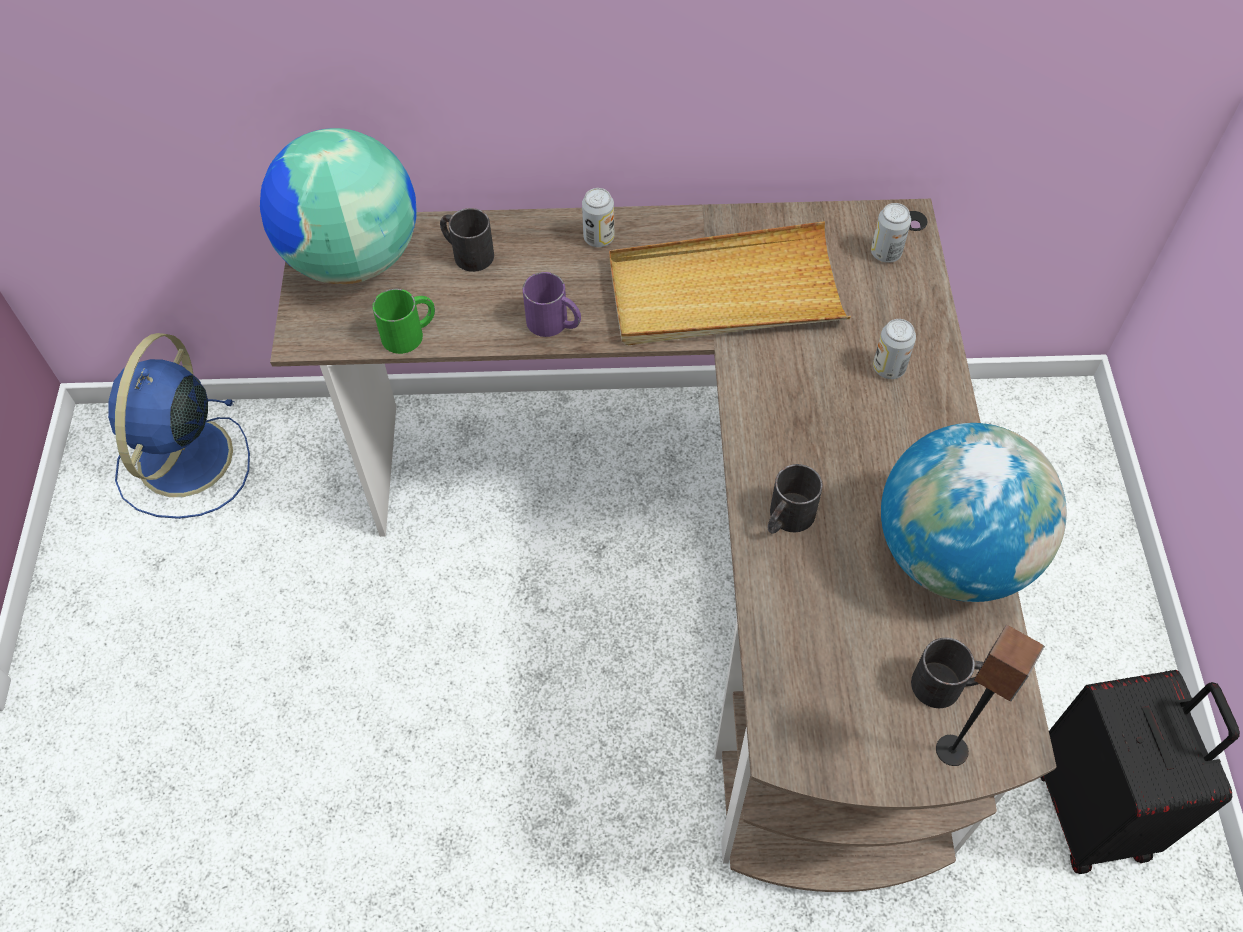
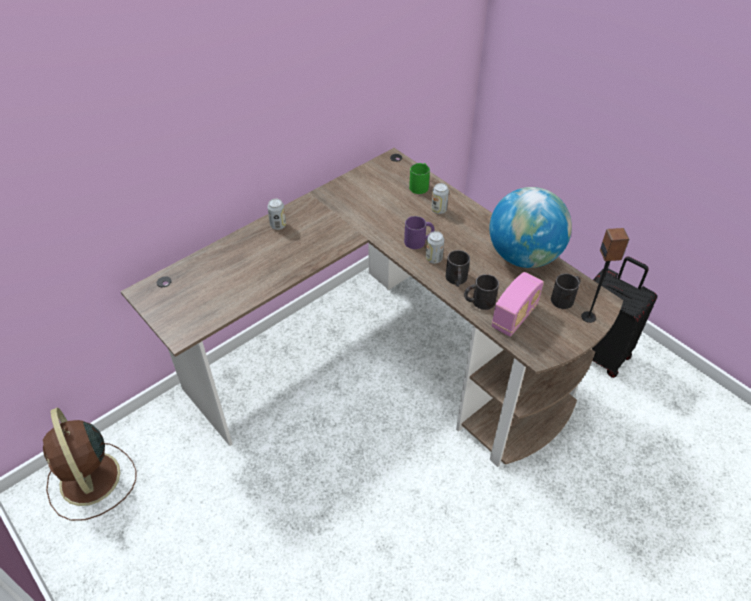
camera: 40 degrees left, 10 degrees down
blue fan [108,333,250,519] -> brown fan [43,407,136,521]
globe [260,128,417,284] -> none
green mug [372,289,435,354] -> green mug moved to [409,163,430,194]
black mug [440,208,494,272] -> black mug moved to [464,274,499,310]
purple mug [523,272,581,337] -> purple mug moved to [404,216,435,249]
beige tray [609,221,851,345] -> none
can [871,203,911,263] -> can moved to [426,231,444,264]
none -> radio [492,272,544,337]

